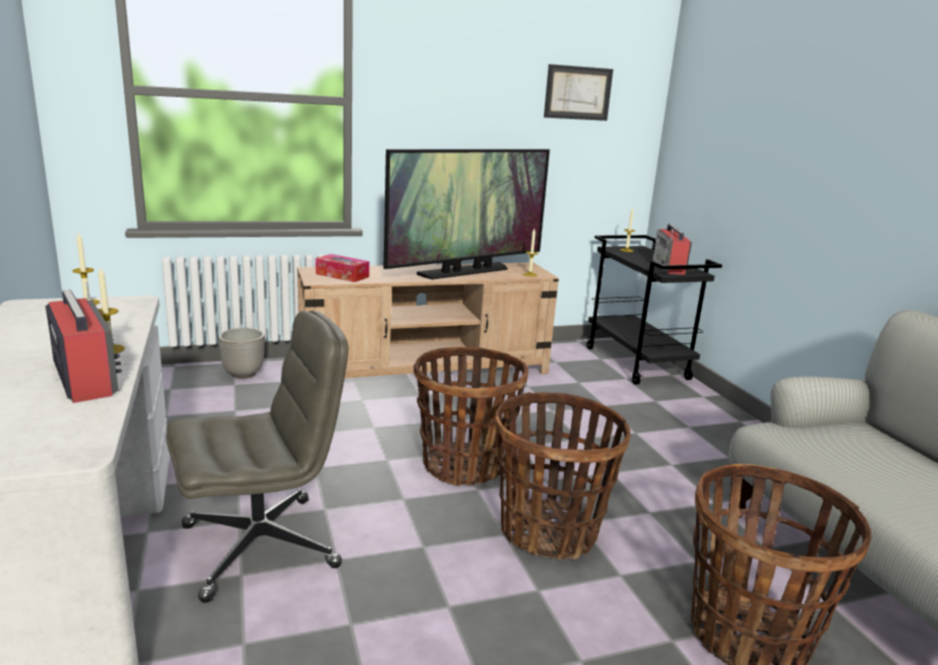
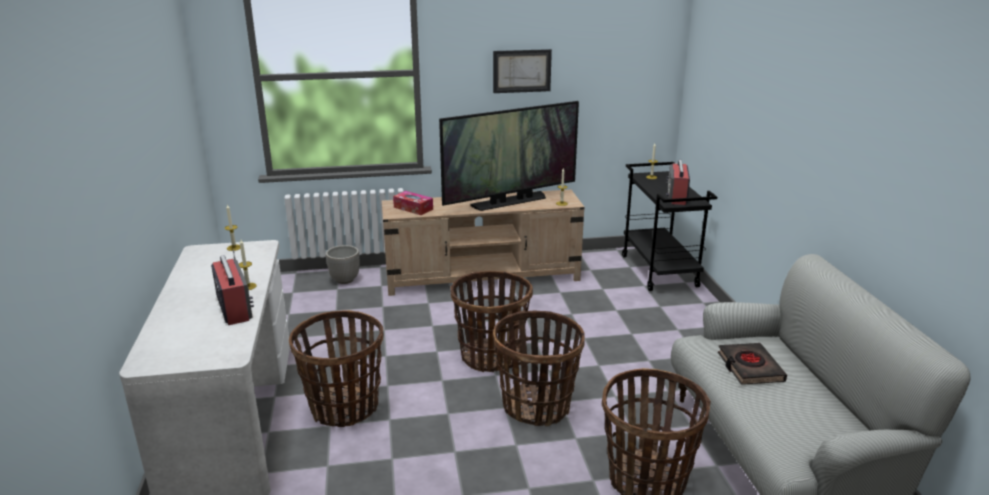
camera: 10 degrees right, 5 degrees up
grey office chair [166,311,348,603] -> basket [289,310,383,427]
picture [544,64,613,121] -> picture moved to [493,49,552,93]
none -> black book [718,343,787,385]

